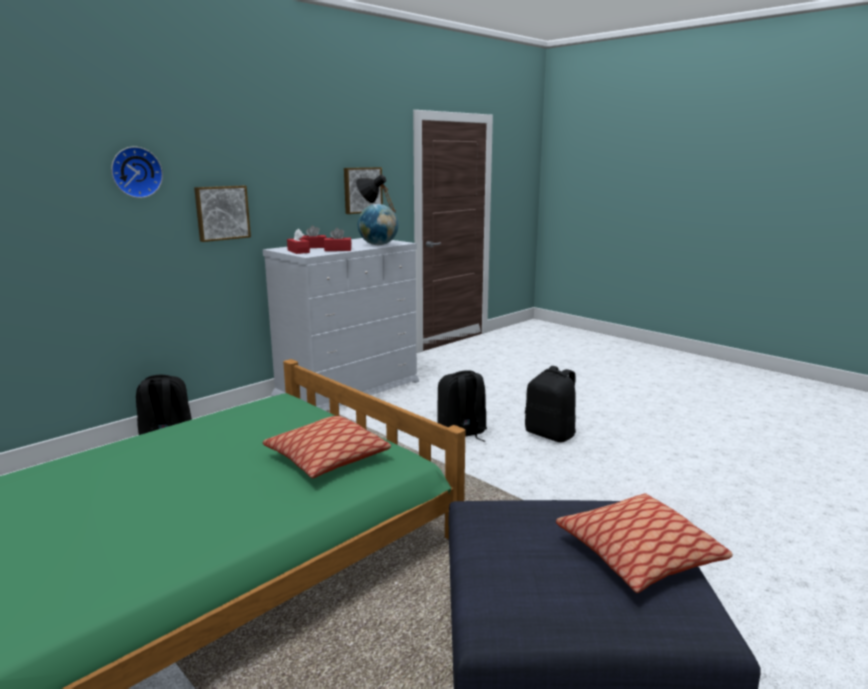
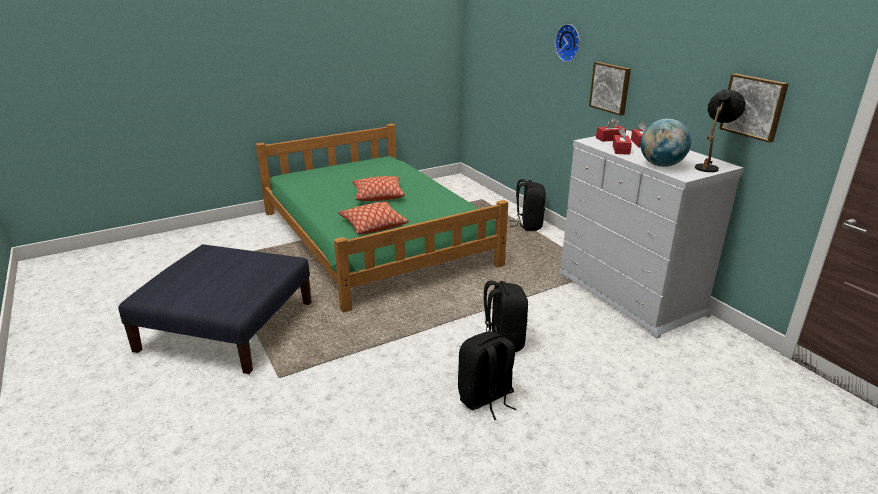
camera: 105 degrees right, 10 degrees up
pillow [556,493,733,593] -> pillow moved to [352,176,405,201]

